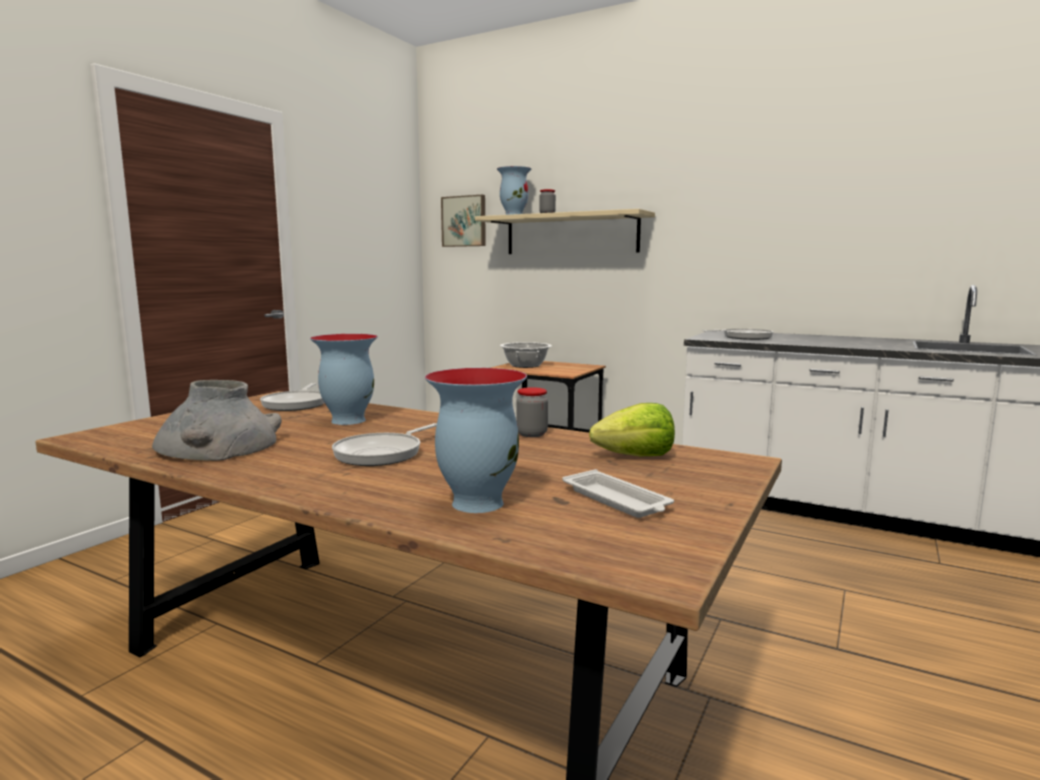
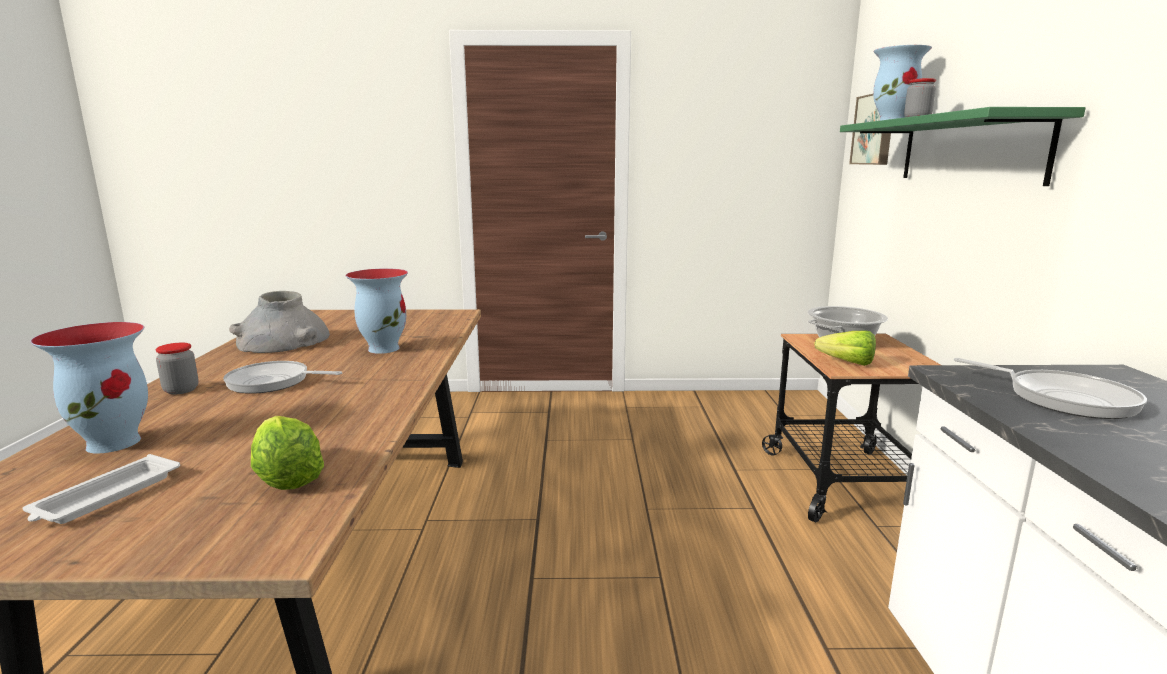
camera: 60 degrees right, 5 degrees up
frying pan [260,383,324,411] -> none
beige shelf [475,209,655,254] -> green shelf [840,107,1086,186]
jar [516,387,548,437] -> jar moved to [155,343,199,395]
none -> lettuce [814,331,876,366]

